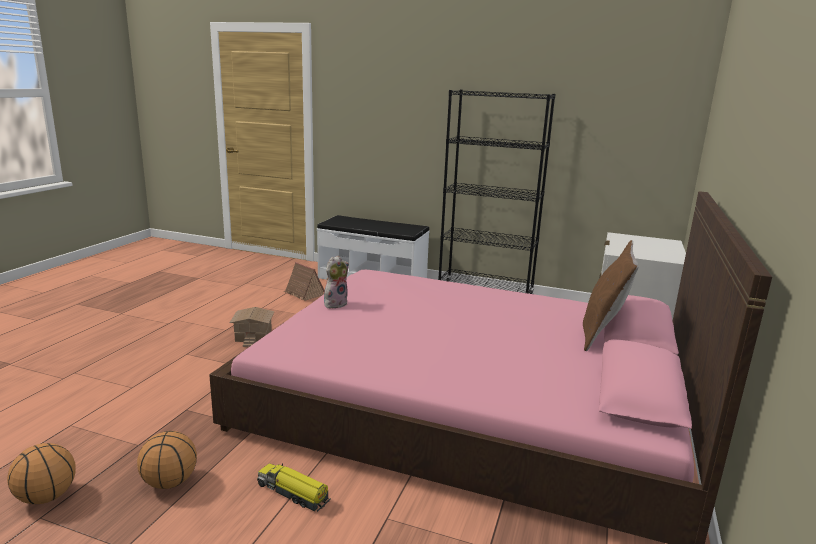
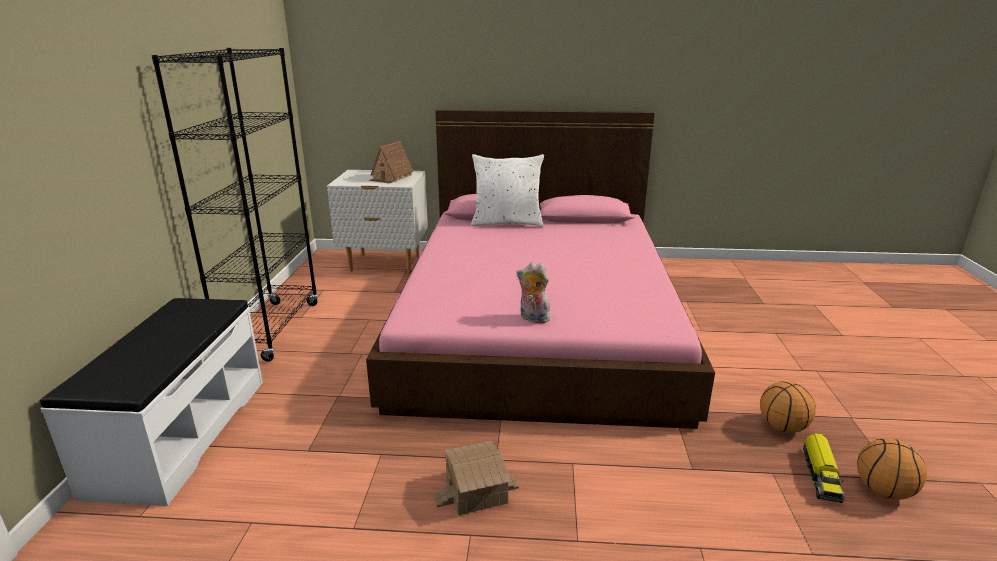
camera: 105 degrees left, 5 degrees up
toy truck [257,463,331,512] -> toy truck moved to [803,433,845,503]
toy house [284,262,325,301] -> toy house moved to [369,141,414,184]
brown pillow [583,240,639,351] -> white pillow [471,154,544,227]

